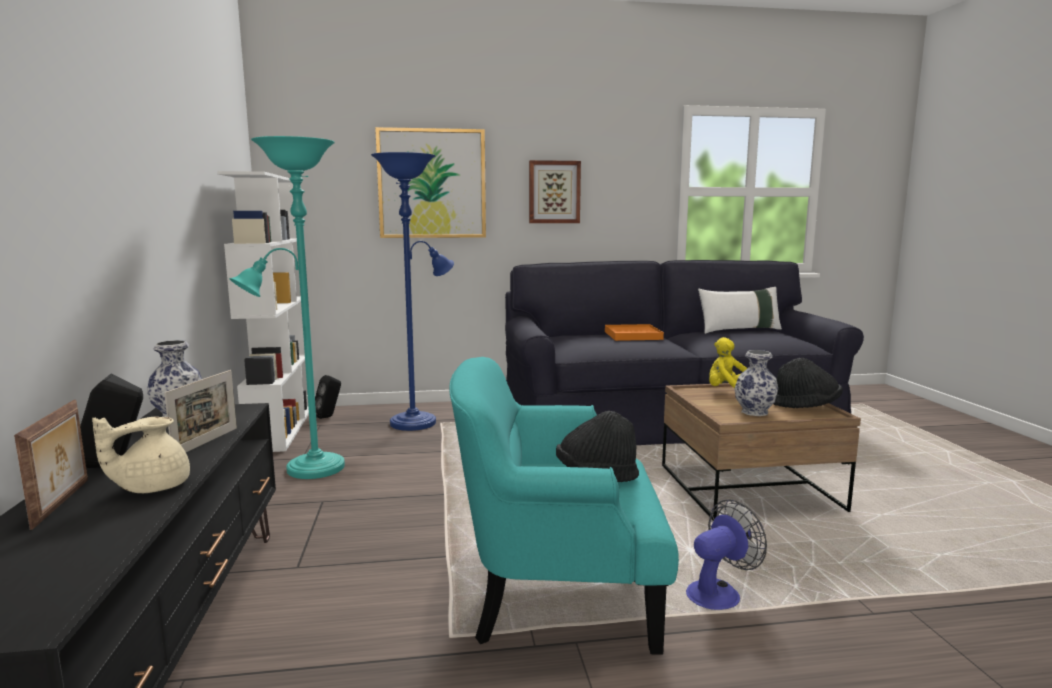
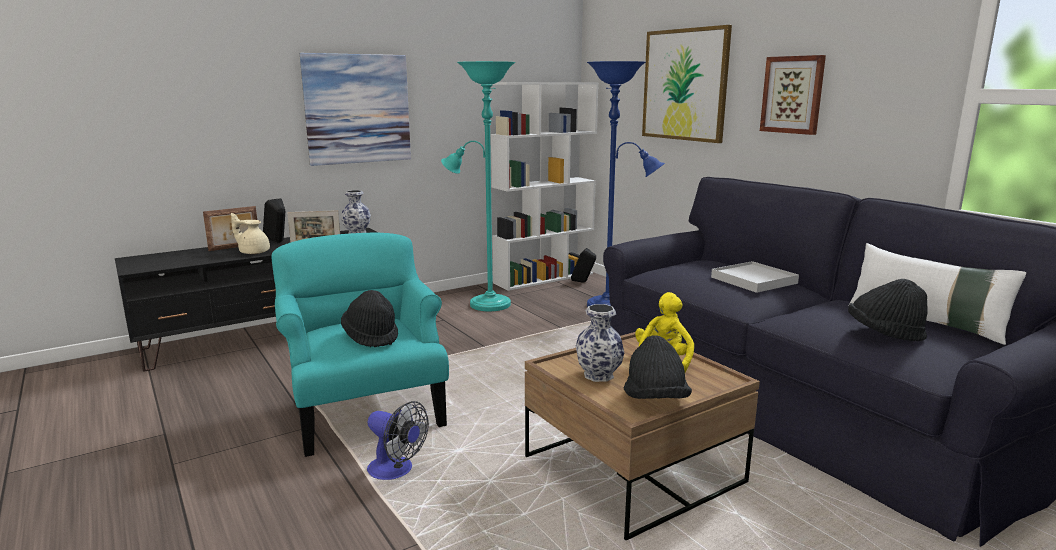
camera: 65 degrees right, 5 degrees up
orange tray [605,324,664,341] -> white tray [711,261,799,293]
none -> picture [300,53,411,166]
none -> black hat [848,279,928,341]

